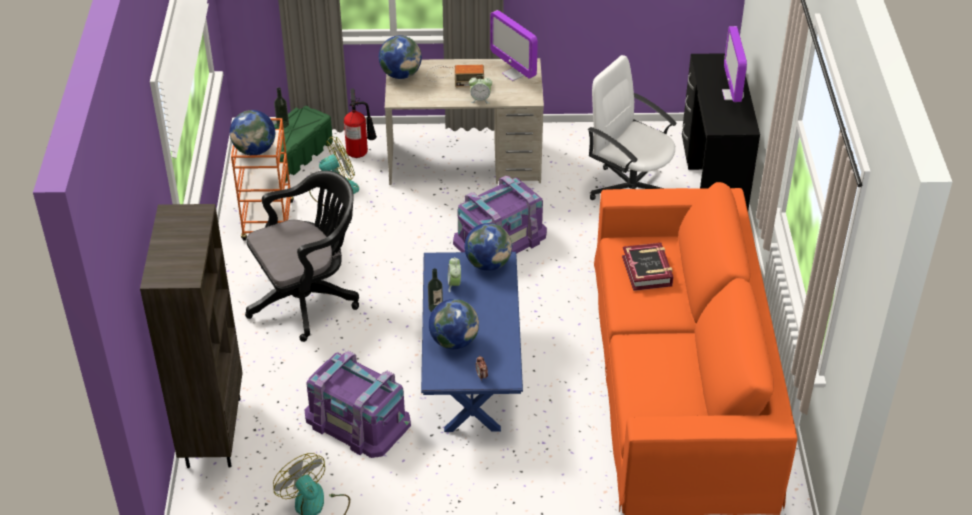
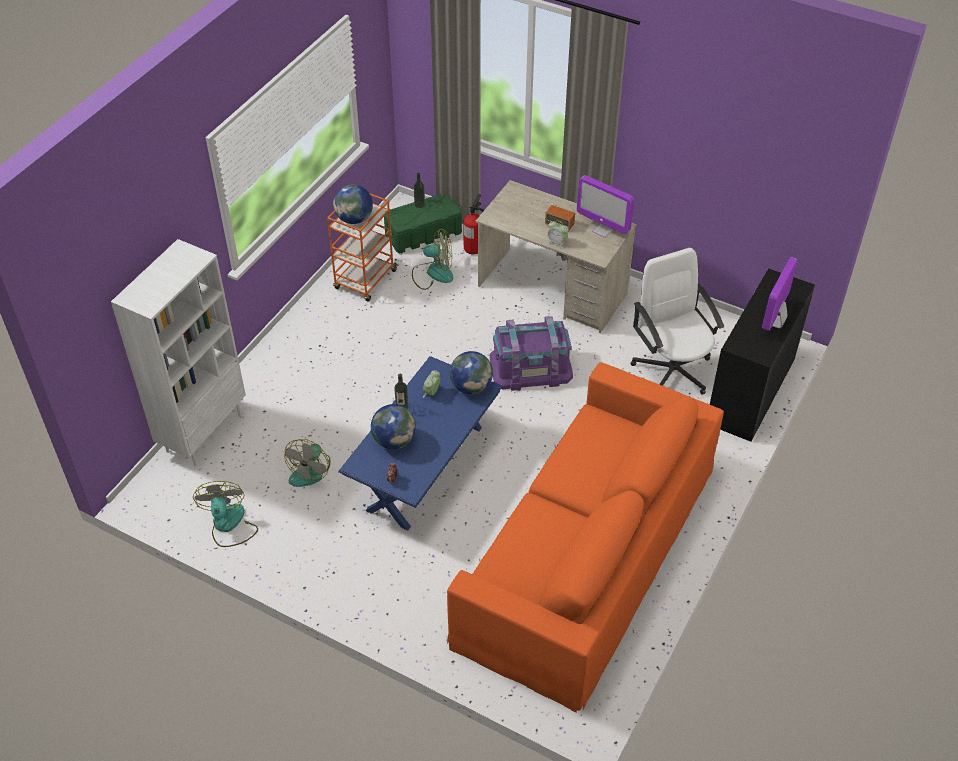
camera: 30 degrees right, 5 degrees up
brown bookcase [140,204,243,468] -> white bookcase [111,239,246,466]
black office chair [245,171,359,342] -> none
purple storage box [305,351,411,458] -> fan [285,439,330,487]
globe [379,36,422,79] -> none
monitor [490,10,538,81] -> monitor turned 45 degrees counterclockwise [577,175,634,238]
book [622,243,673,291] -> none

